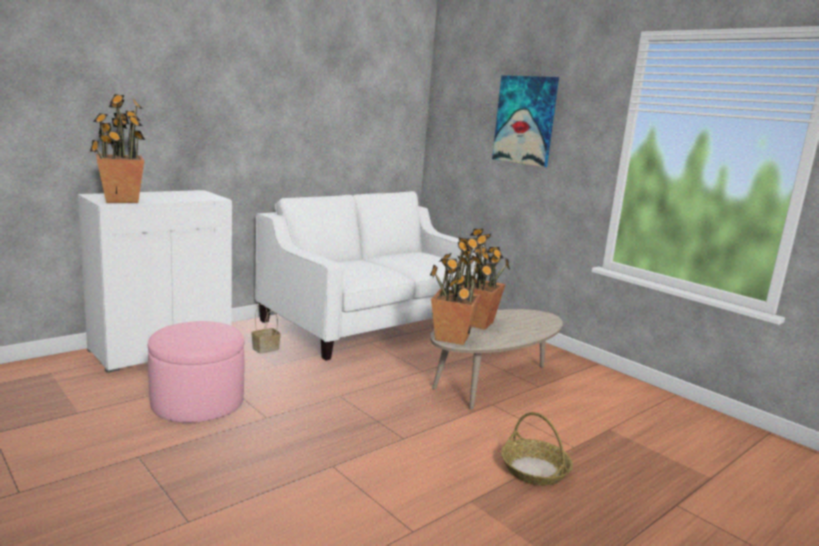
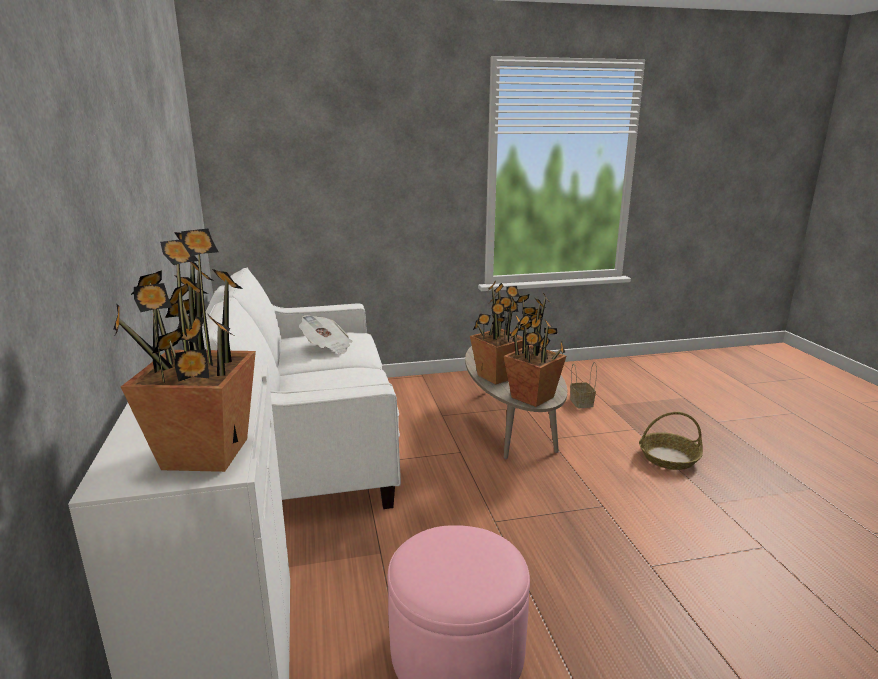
camera: 60 degrees left, 5 degrees up
basket [252,304,281,354] -> basket moved to [570,362,597,408]
picture [492,75,559,167] -> none
none -> newspaper [299,315,352,354]

